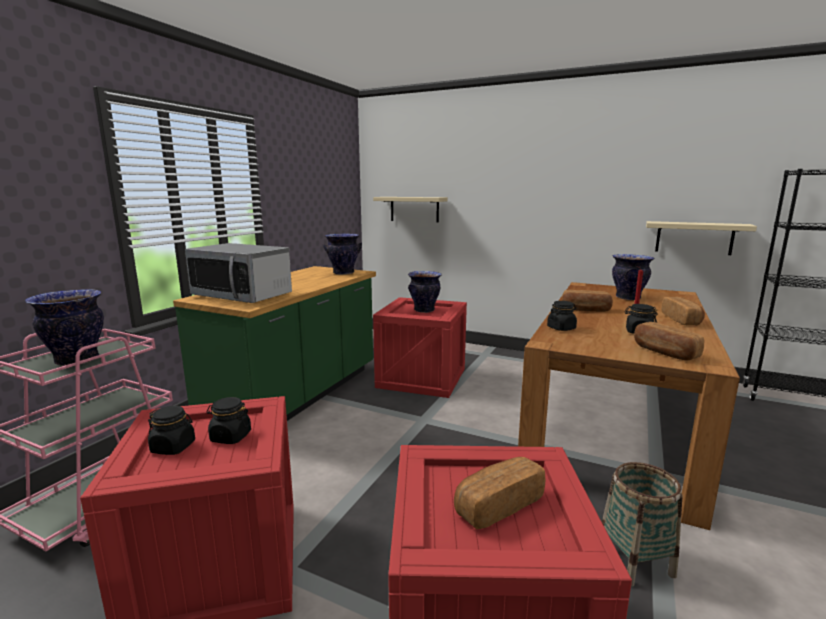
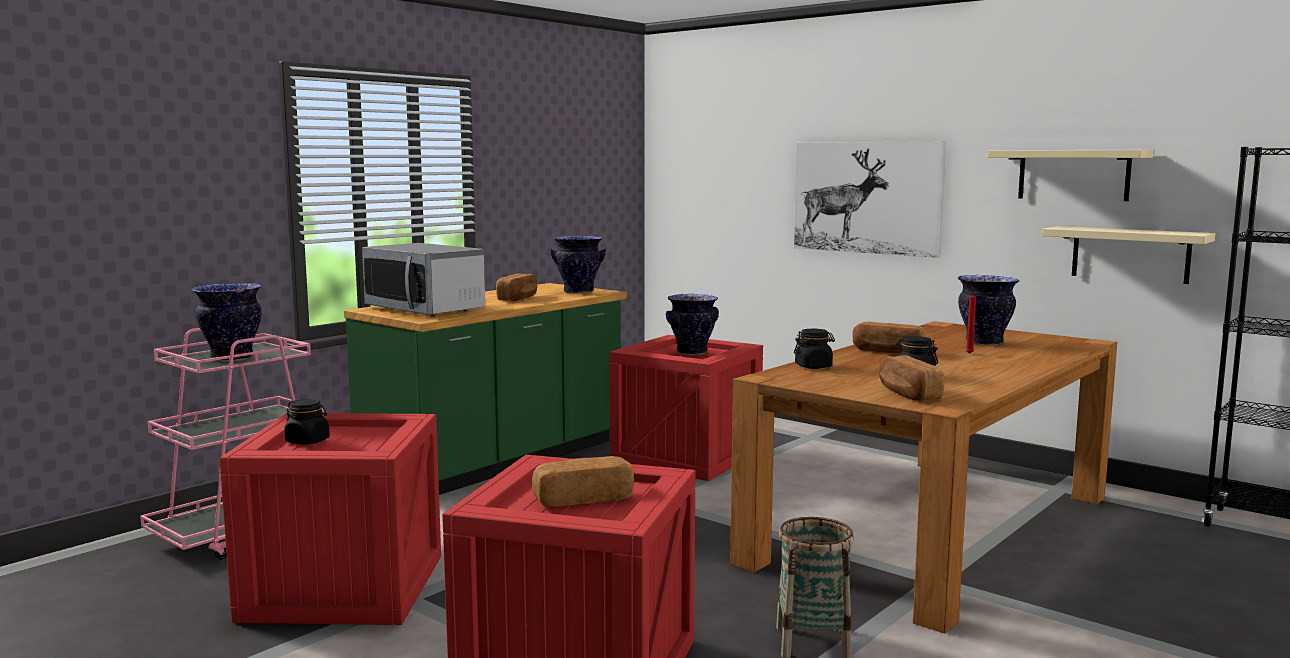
camera: 15 degrees right, 5 degrees down
black jar [207,397,251,444] -> none
beige shelf [373,197,448,223] -> beige shelf moved to [988,150,1153,201]
bread [662,297,705,326] -> bread moved to [496,274,537,302]
none -> picture [794,141,946,258]

